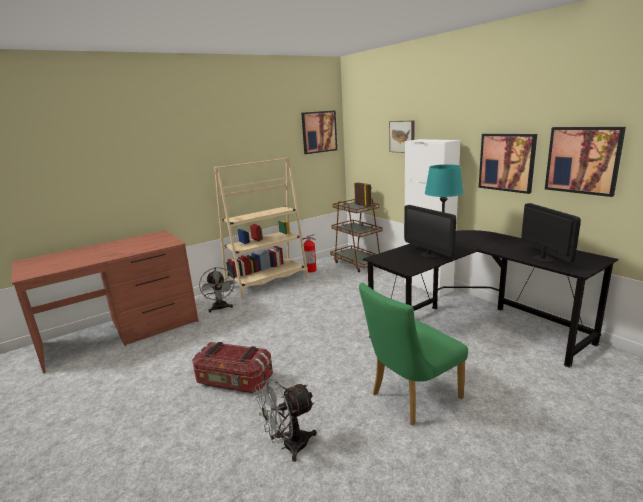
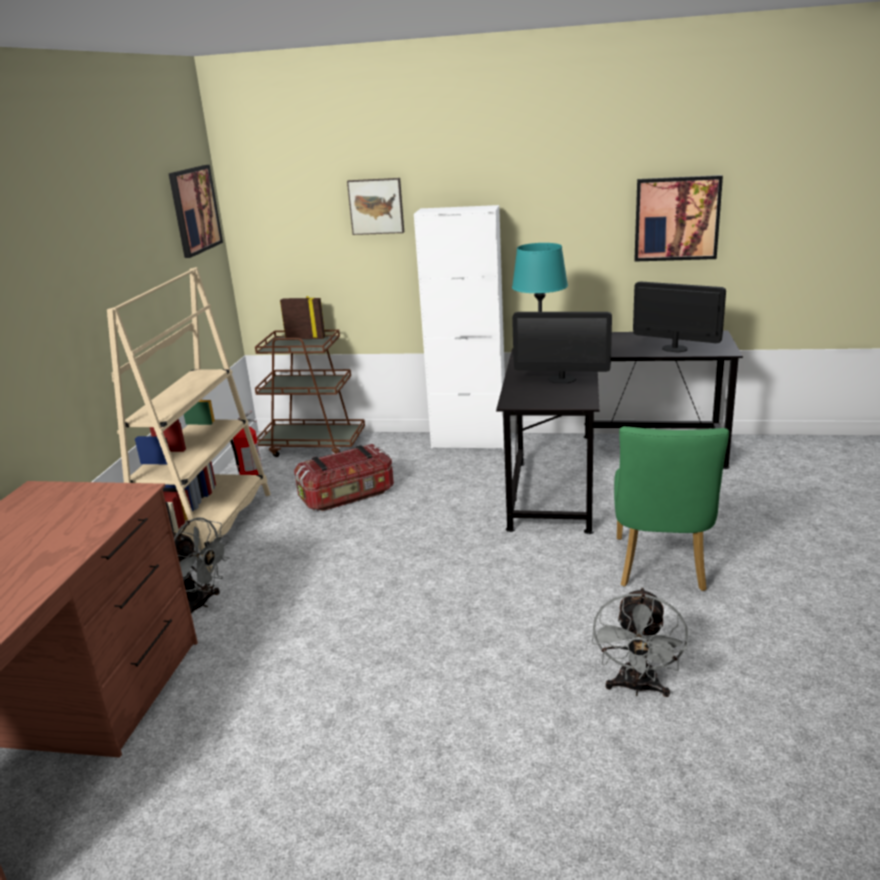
camera: 45 degrees left, 5 degrees up
storage box [192,342,273,393] -> storage box moved to [294,444,394,511]
picture [479,134,537,194] -> none

